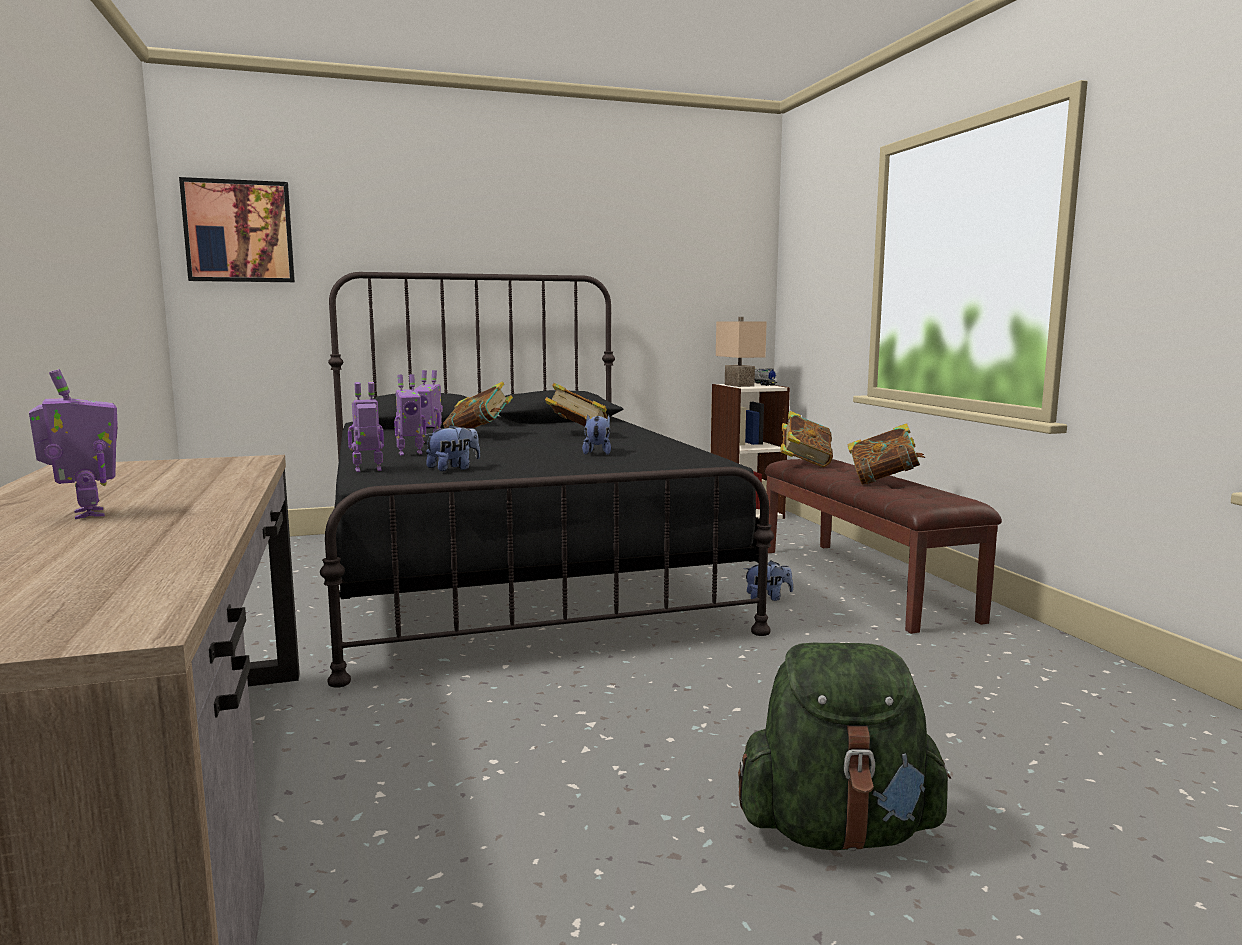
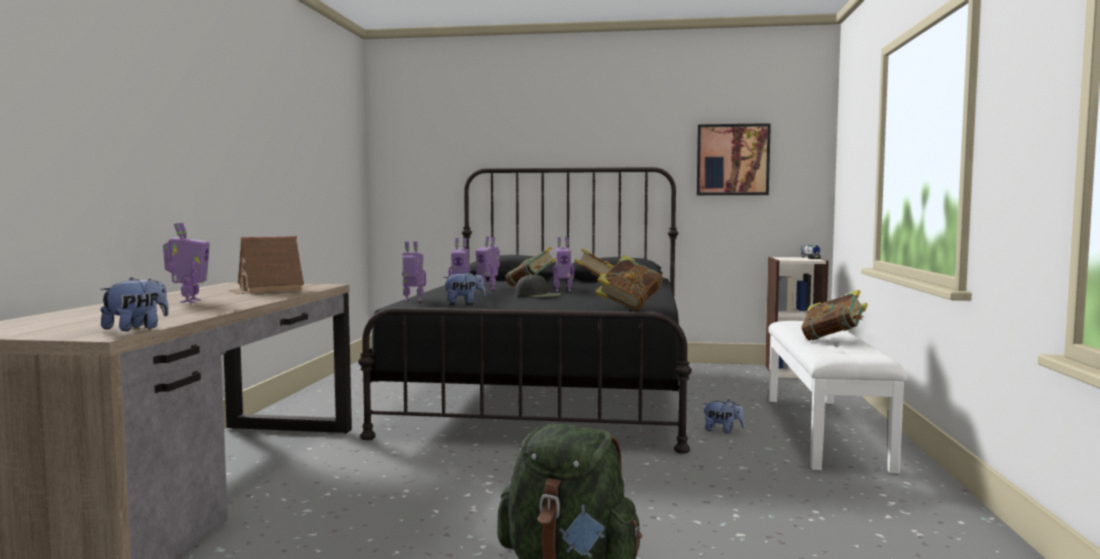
camera: 25 degrees right, 5 degrees down
picture [179,177,295,282] -> picture moved to [697,123,771,195]
plush toy [582,414,611,455] -> plush toy moved to [100,277,169,331]
beige table lamp [716,317,767,387] -> none
brown bench [765,459,1002,634] -> white bench [768,321,908,474]
book [781,411,833,467] -> book moved to [595,255,663,310]
none -> toy house [229,236,304,294]
none -> black cap [516,274,561,297]
none -> toy robot [553,237,574,292]

